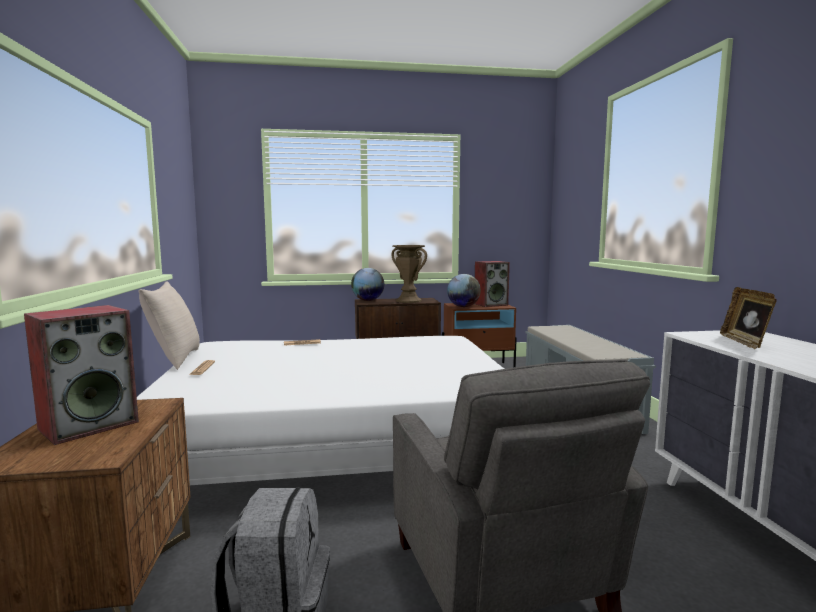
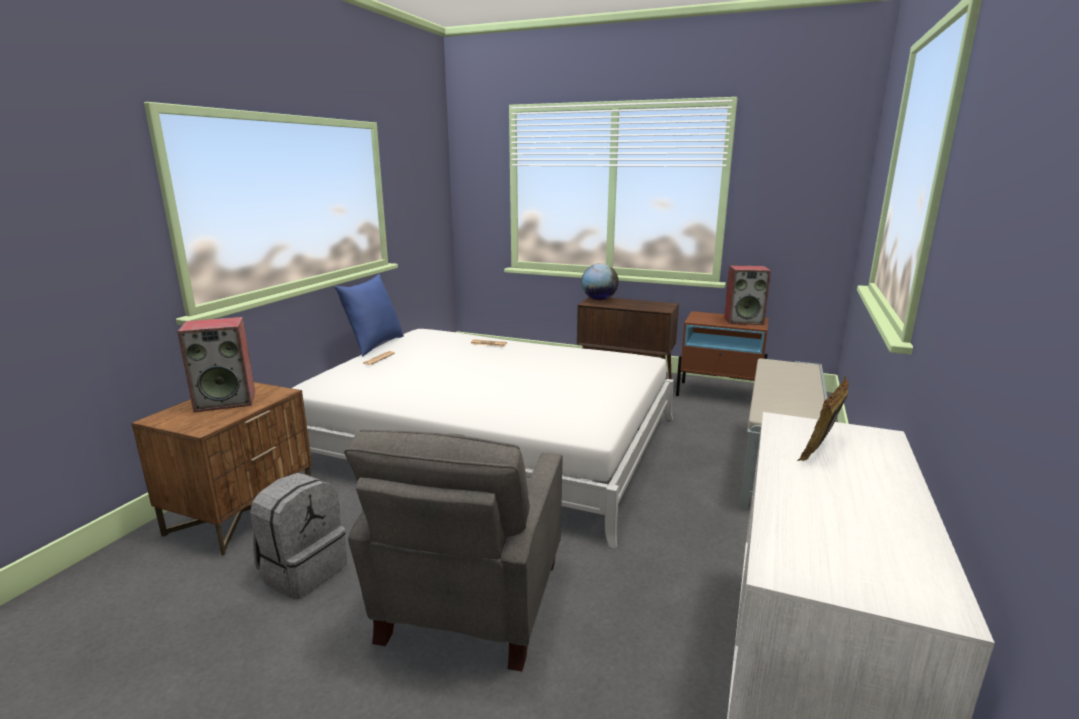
camera: 30 degrees right, 10 degrees up
beige pillow [139,281,200,370] -> blue pillow [335,274,404,356]
brown vase [391,245,427,303] -> none
globe [447,274,481,307] -> none

